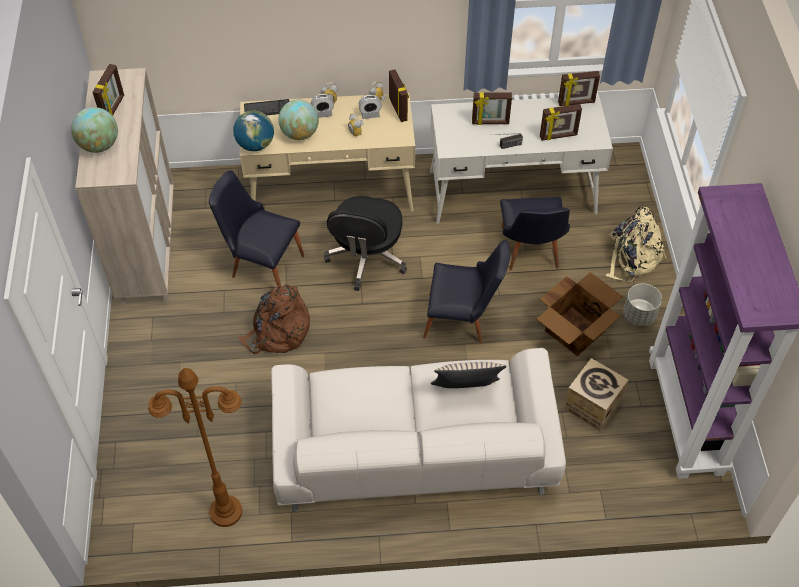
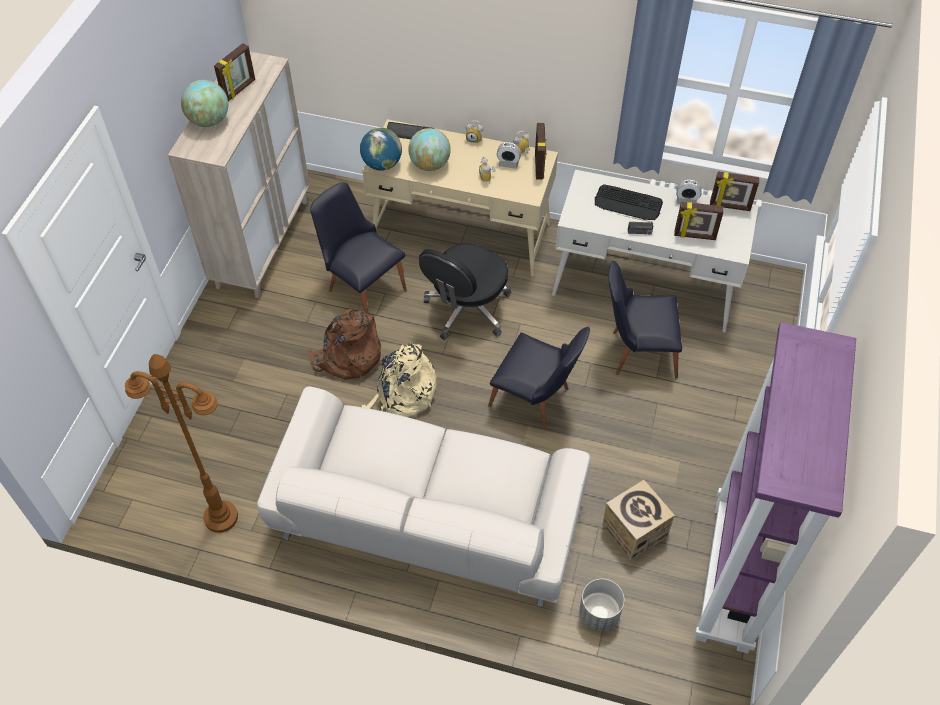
camera: 20 degrees right, 0 degrees up
alarm clock [311,94,334,118] -> alarm clock moved to [676,180,702,204]
beige pillow [430,362,507,388] -> none
picture frame [472,92,512,125] -> keyboard [595,184,663,220]
black chair [500,197,570,270] -> black chair turned 75 degrees clockwise [608,261,682,379]
cardboard box [537,272,623,356] -> none
beige backpack [605,206,667,282] -> beige backpack moved to [361,343,436,417]
grey planter [623,283,662,326] -> grey planter moved to [579,579,624,631]

